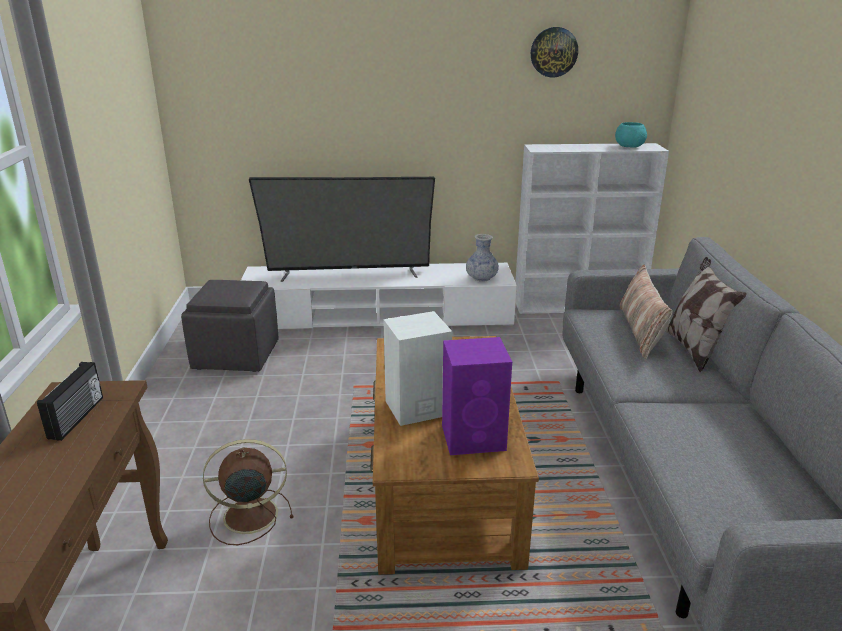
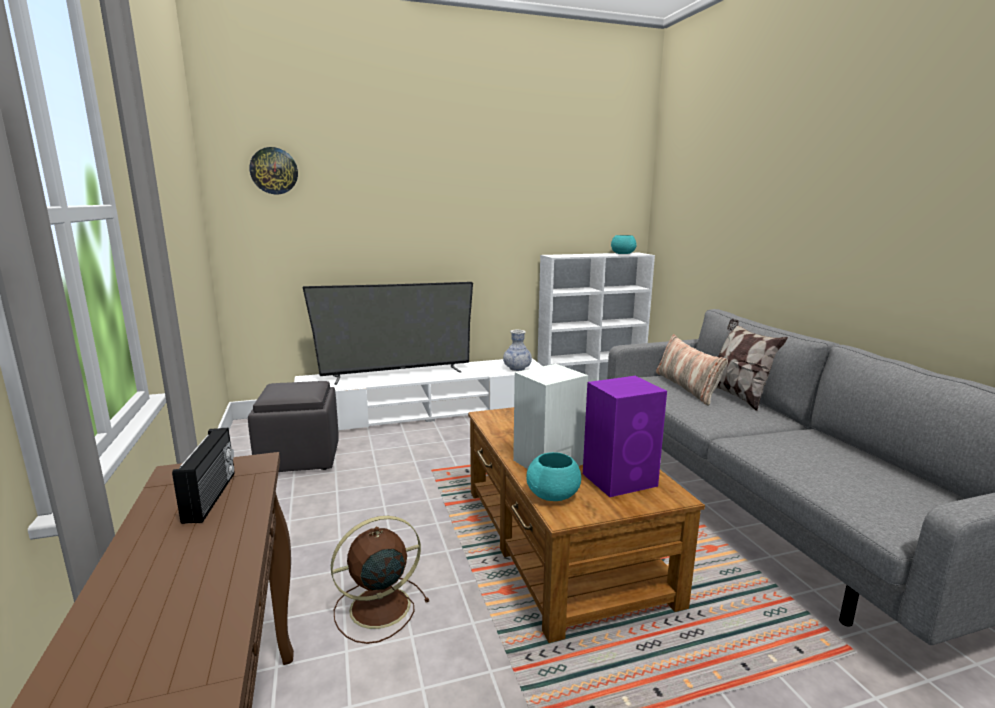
camera: 15 degrees left, 10 degrees down
wall clock [531,27,578,77] -> wall clock moved to [250,147,298,194]
none -> turquoise bowl [526,452,581,501]

